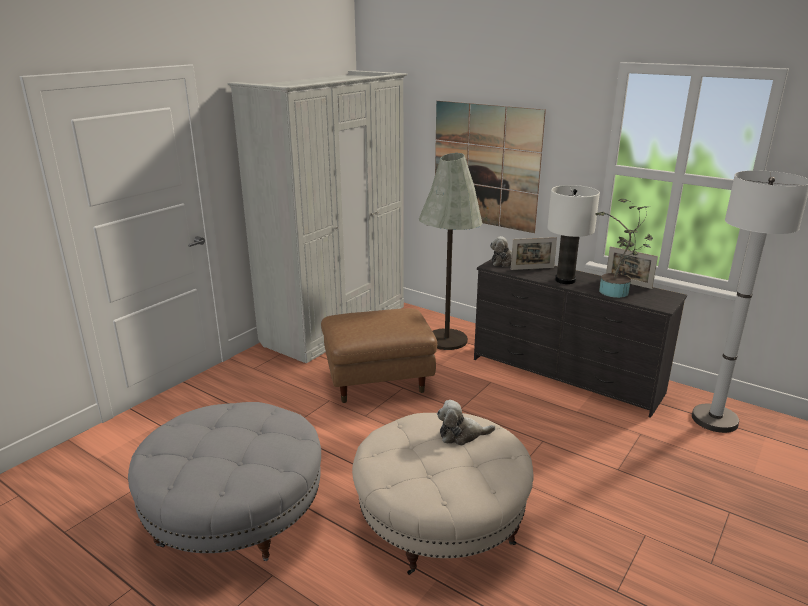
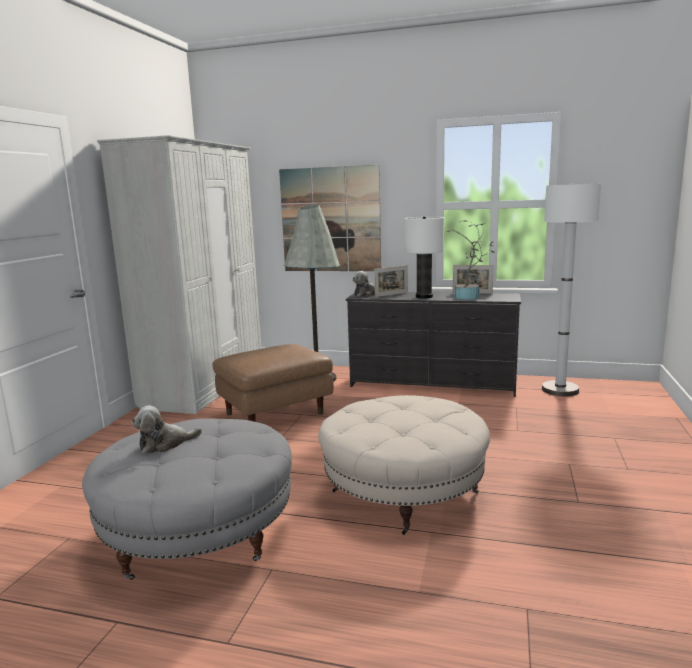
camera: 20 degrees left, 10 degrees down
plush toy [437,400,495,445] -> plush toy moved to [132,406,202,454]

